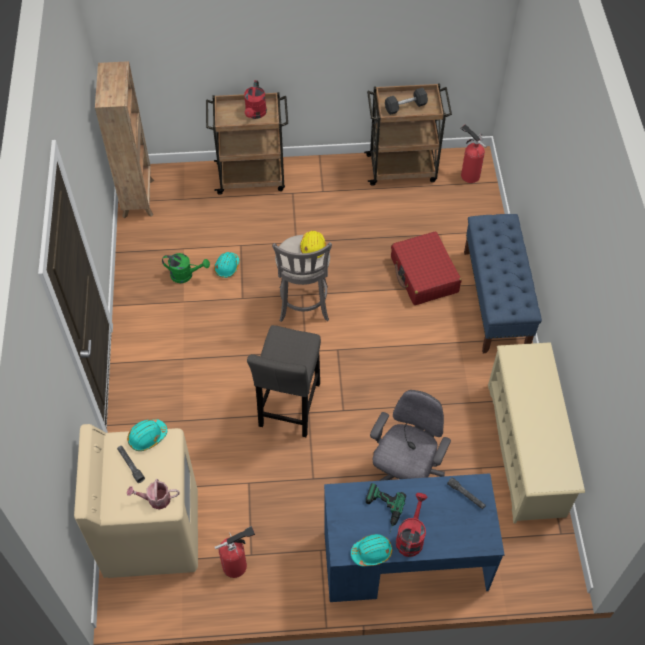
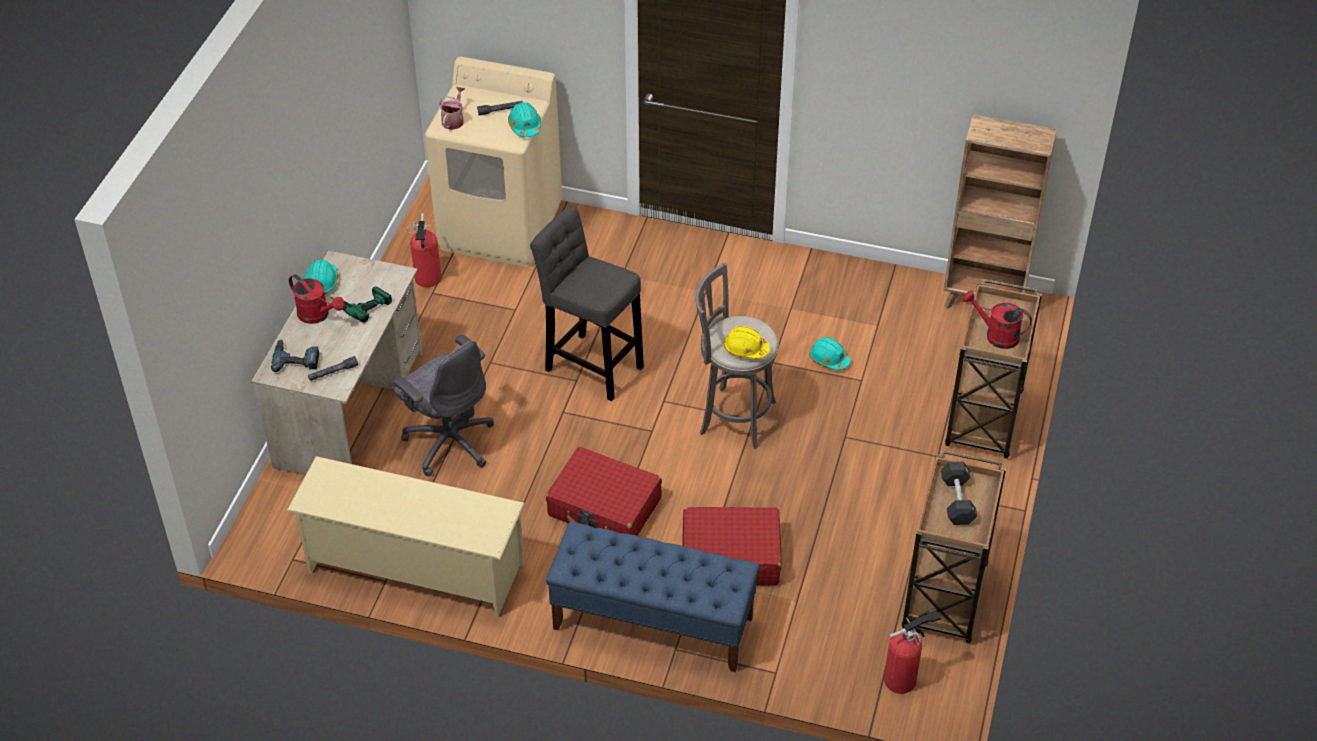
camera: 110 degrees right, 10 degrees down
green watering can [162,253,210,283] -> none
blue desk [324,473,505,602] -> beige desk [251,251,422,475]
none -> power drill [271,339,319,372]
none -> red suitcase [546,447,662,536]

